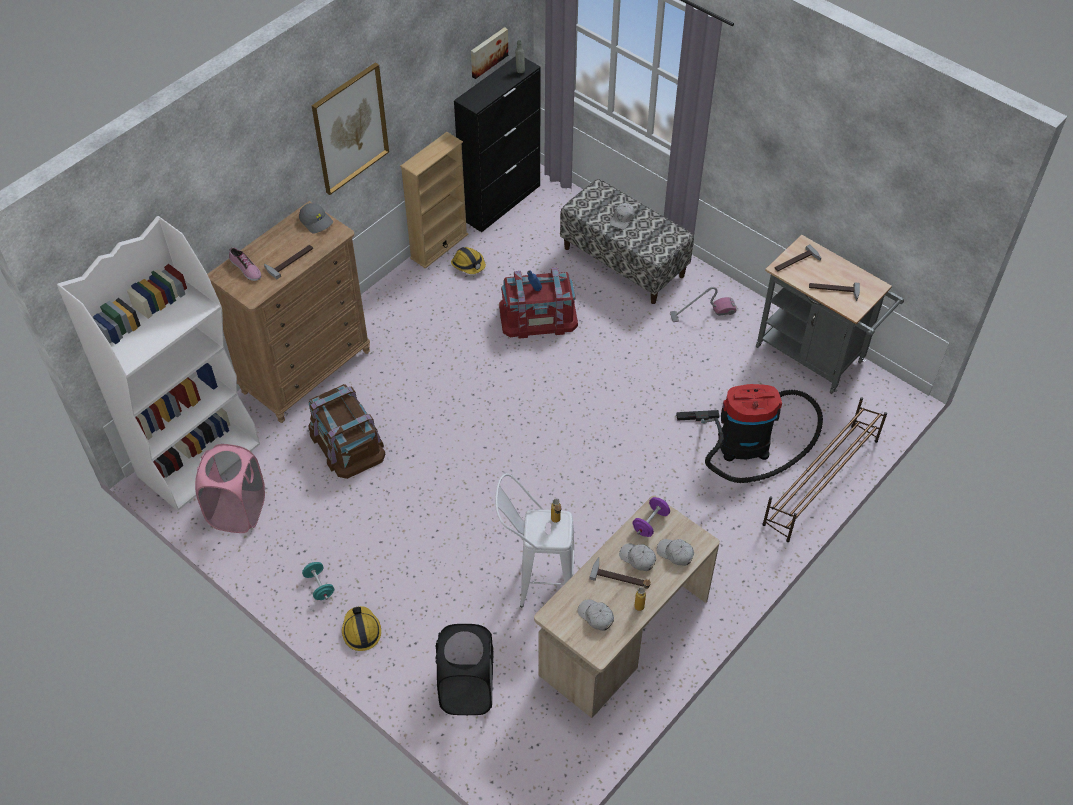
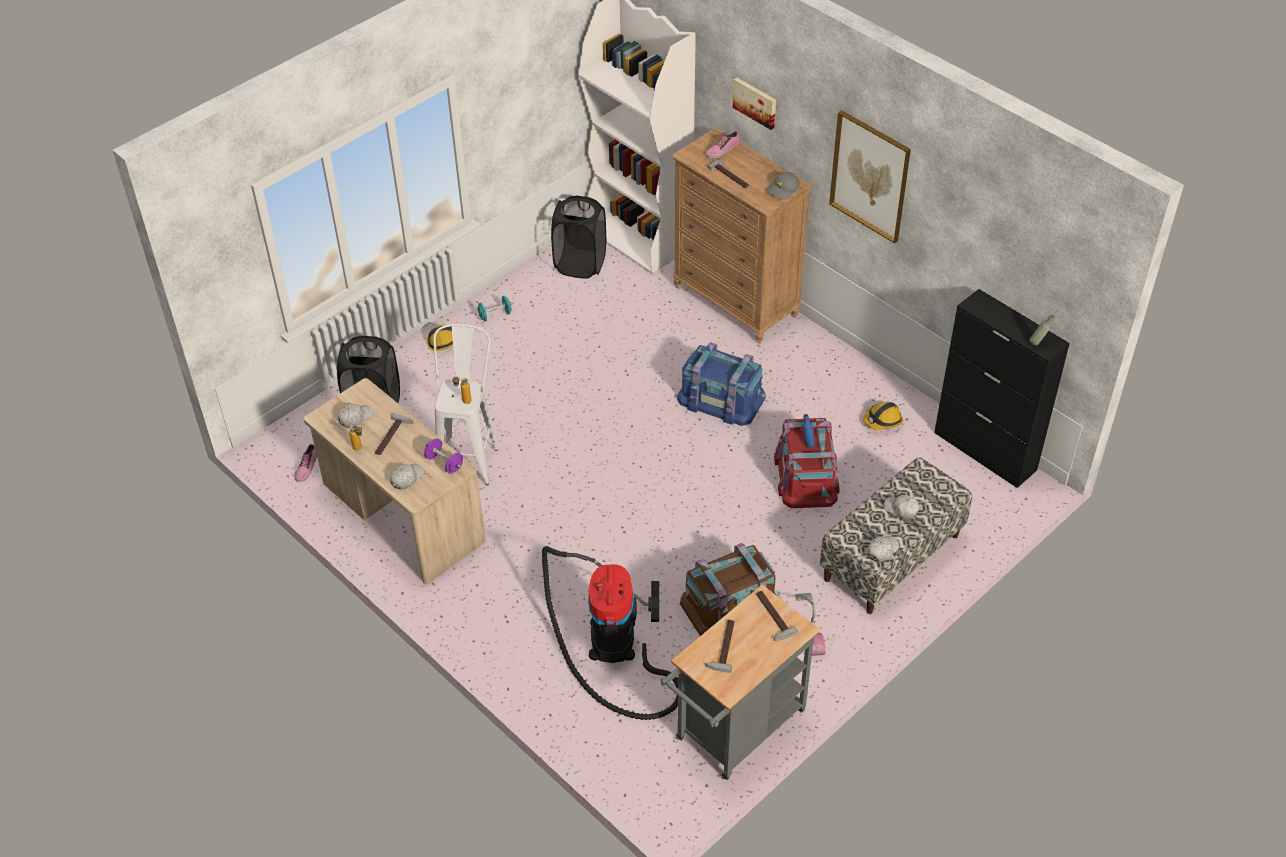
camera: 95 degrees right, 5 degrees down
pink laundry basket [195,444,265,533] -> black laundry basket [551,195,606,279]
brown storage box [308,384,386,479] -> brown storage box moved to [680,543,776,636]
beige bookcase [400,132,468,269] -> none
picture [471,27,508,79] -> picture moved to [733,78,776,130]
white cap [619,543,656,571] -> white cap moved to [868,536,899,562]
brown shoe rack [762,397,887,542] -> none
none -> shoe [295,444,317,482]
none -> blue storage box [677,342,766,426]

